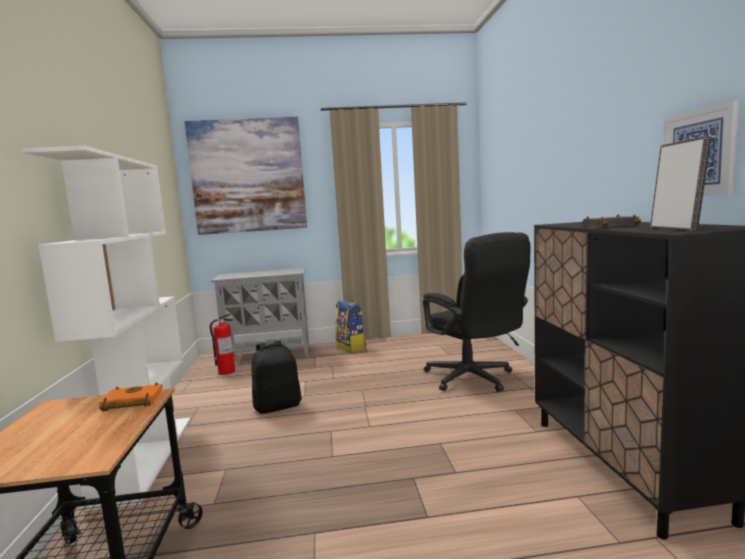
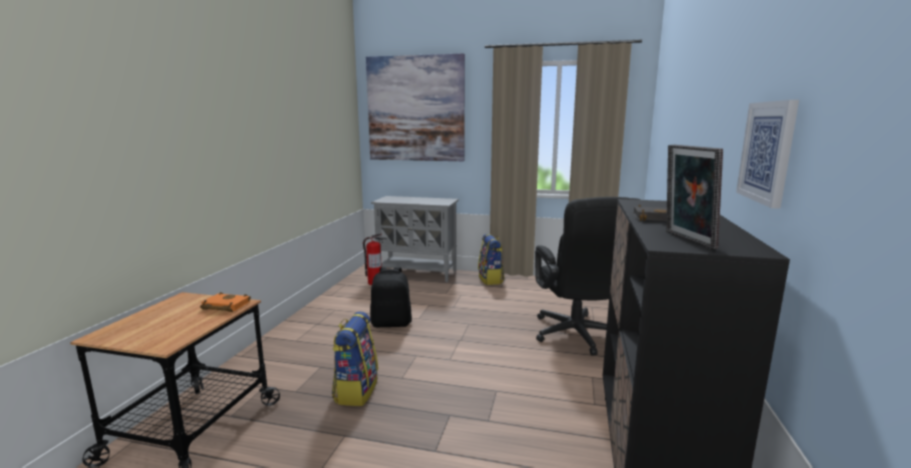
camera: 20 degrees right, 5 degrees up
white bookcase [21,146,190,511] -> none
picture frame [650,136,712,231] -> picture frame turned 150 degrees clockwise [666,145,723,249]
none -> backpack [332,311,378,406]

